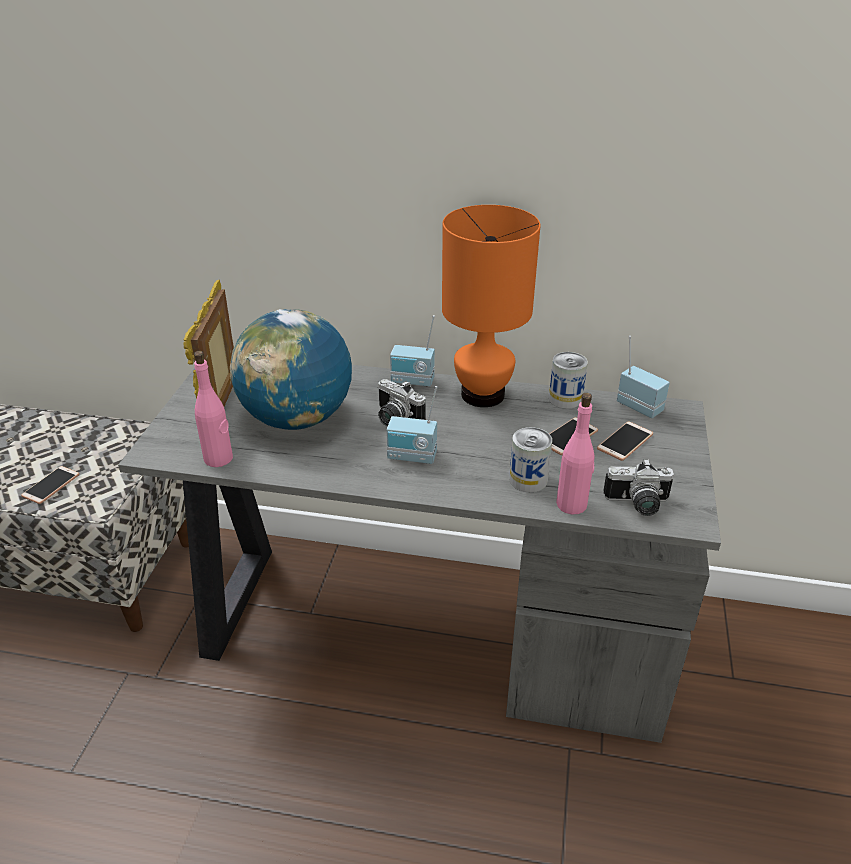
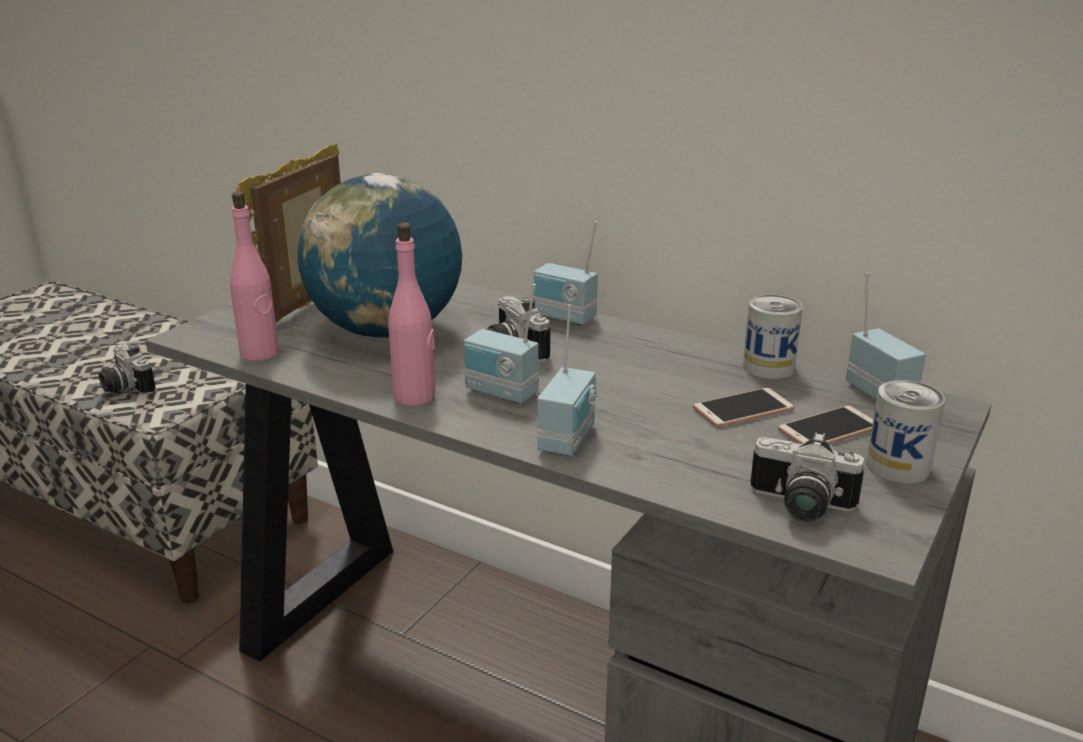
camera: 20 degrees right, 10 degrees down
phone [21,466,80,504] -> camera [99,344,156,395]
orange table lamp [442,205,540,407] -> none
can [509,427,552,492] -> can moved to [866,380,945,483]
pink bottle [556,393,595,515] -> pink bottle moved to [388,223,435,406]
none -> radio [537,305,598,456]

